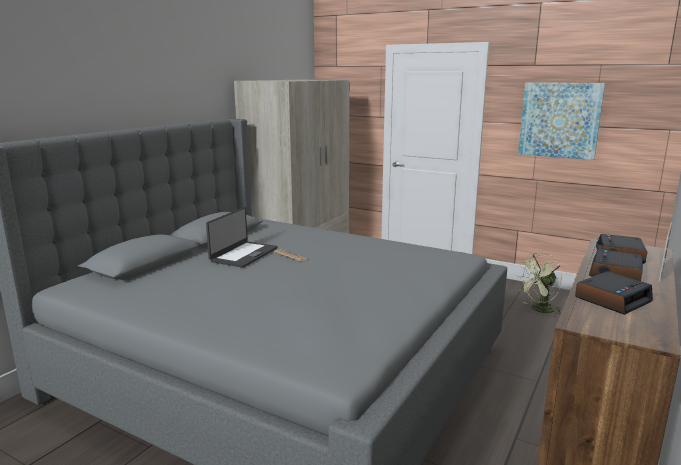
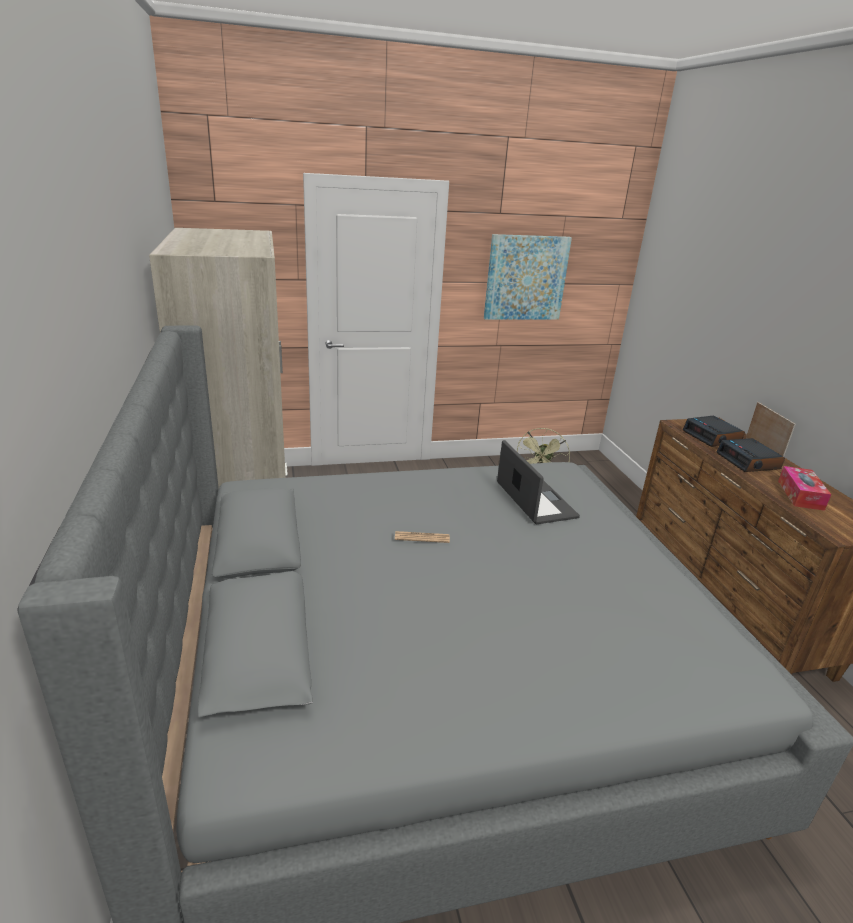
camera: 45 degrees left, 10 degrees up
laptop [206,207,278,268] -> laptop moved to [497,440,580,524]
alarm clock [575,271,653,315] -> tissue box [778,466,831,511]

